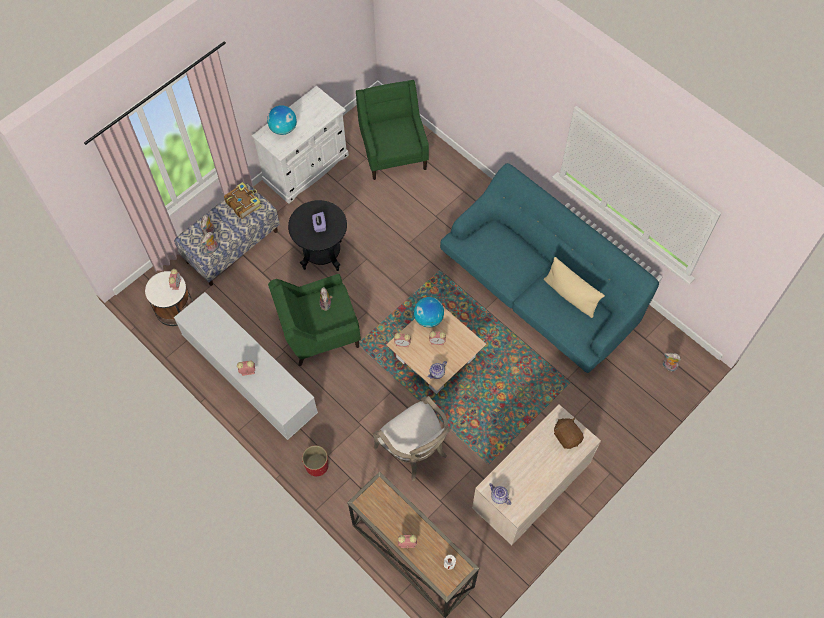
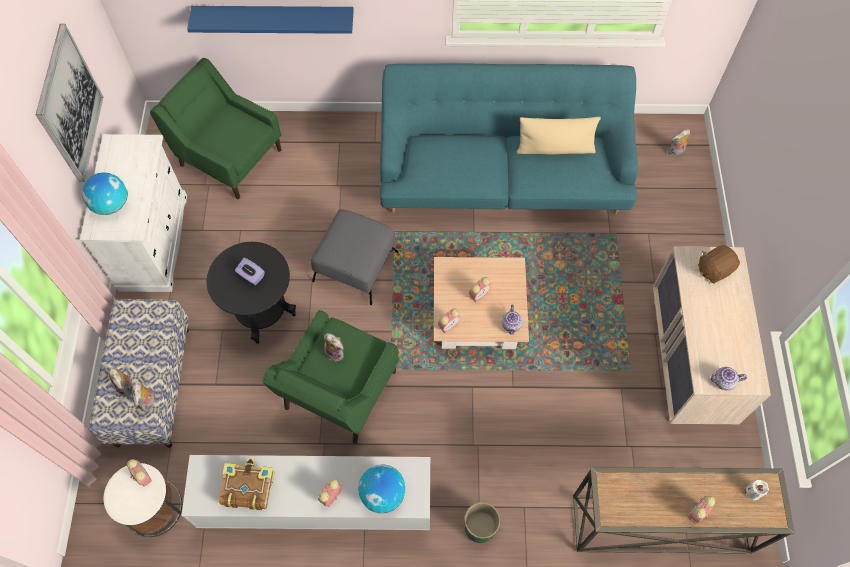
camera: 45 degrees left, 0 degrees up
book [224,182,262,219] -> book moved to [219,458,275,510]
red planter [302,445,329,476] -> green planter [464,502,500,543]
armchair [373,396,451,481] -> none
globe [414,297,444,328] -> globe moved to [358,464,405,513]
brown plush toy [554,417,584,449] -> brown plush toy turned 45 degrees counterclockwise [698,245,740,284]
none -> picture [36,24,103,182]
none -> blue shelf [187,6,354,34]
none -> grey ottoman [311,209,399,305]

